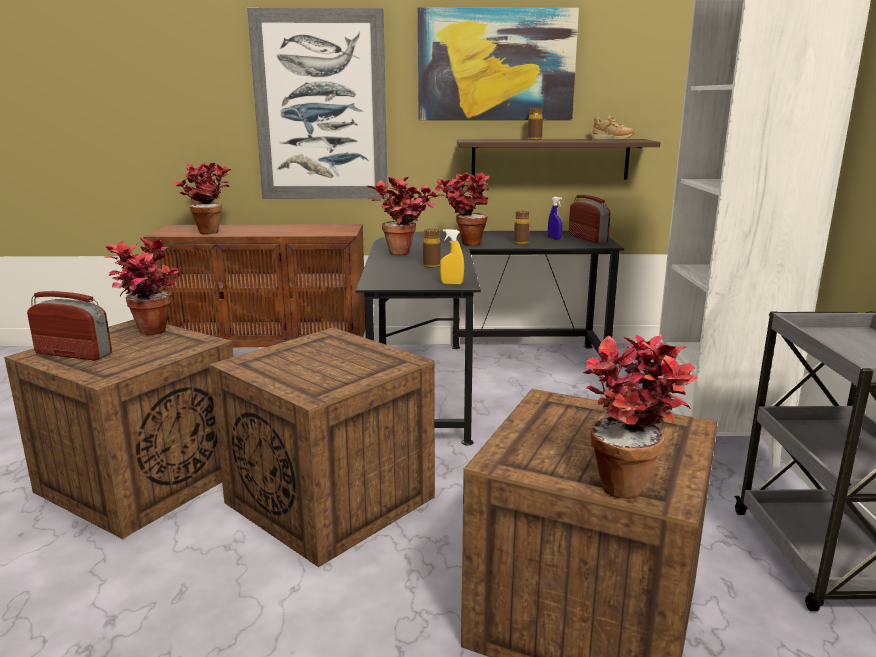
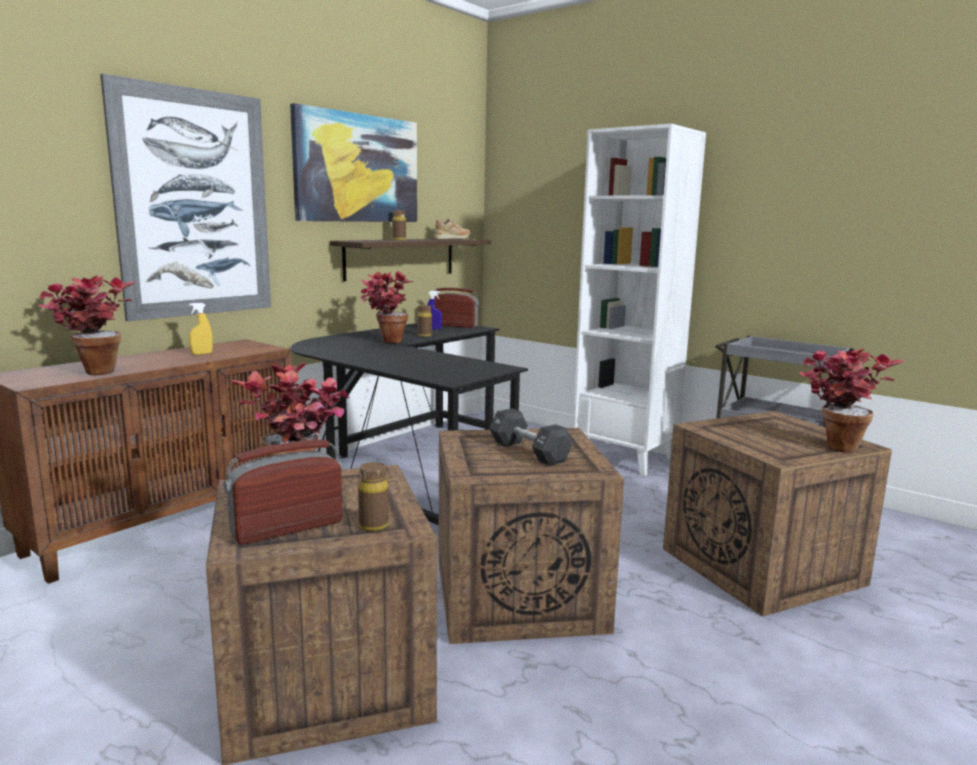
camera: 50 degrees left, 5 degrees down
potted plant [368,177,437,255] -> none
brown bottle [423,229,440,268] -> brown bottle moved to [358,462,389,531]
yellow spray bottle [440,229,464,285] -> yellow spray bottle moved to [189,303,213,355]
none -> black dumbbell [489,408,573,466]

